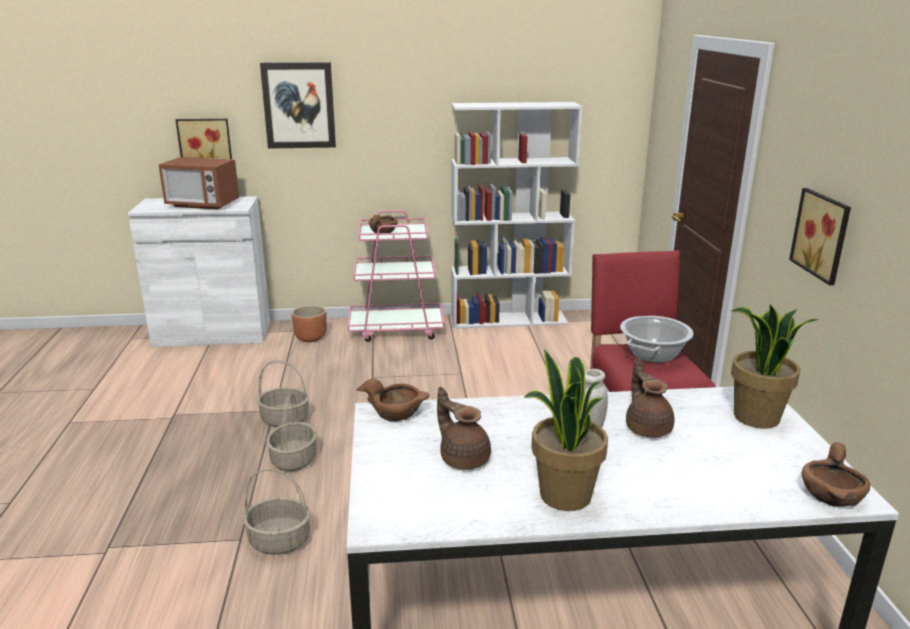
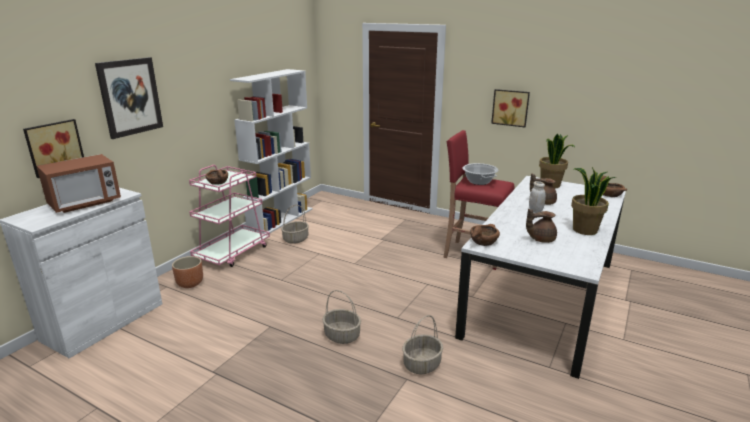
camera: 55 degrees left, 0 degrees up
basket [257,360,309,427] -> basket moved to [281,205,309,244]

